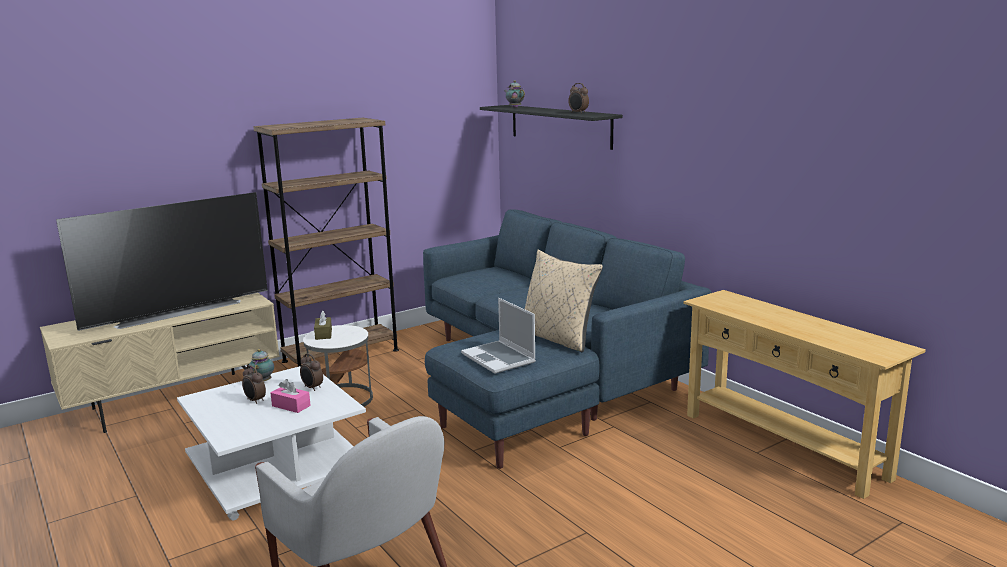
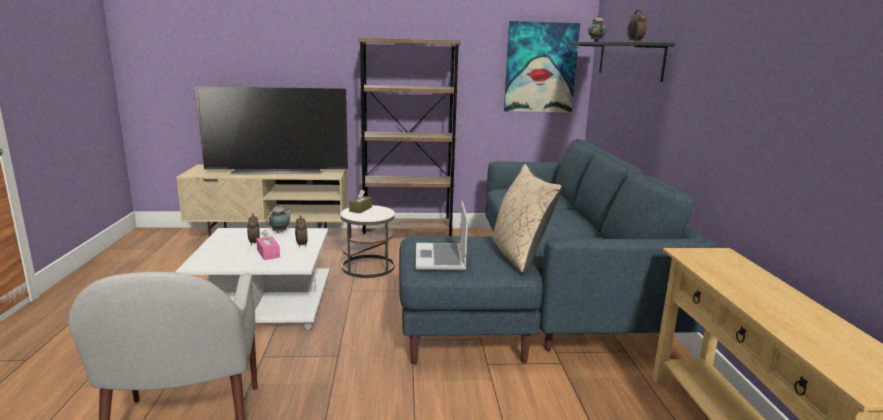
camera: 30 degrees right, 0 degrees up
none -> picture [504,21,580,113]

